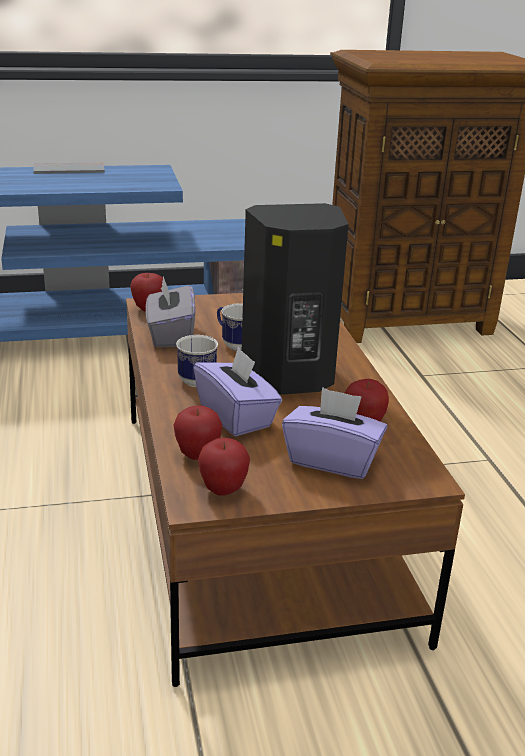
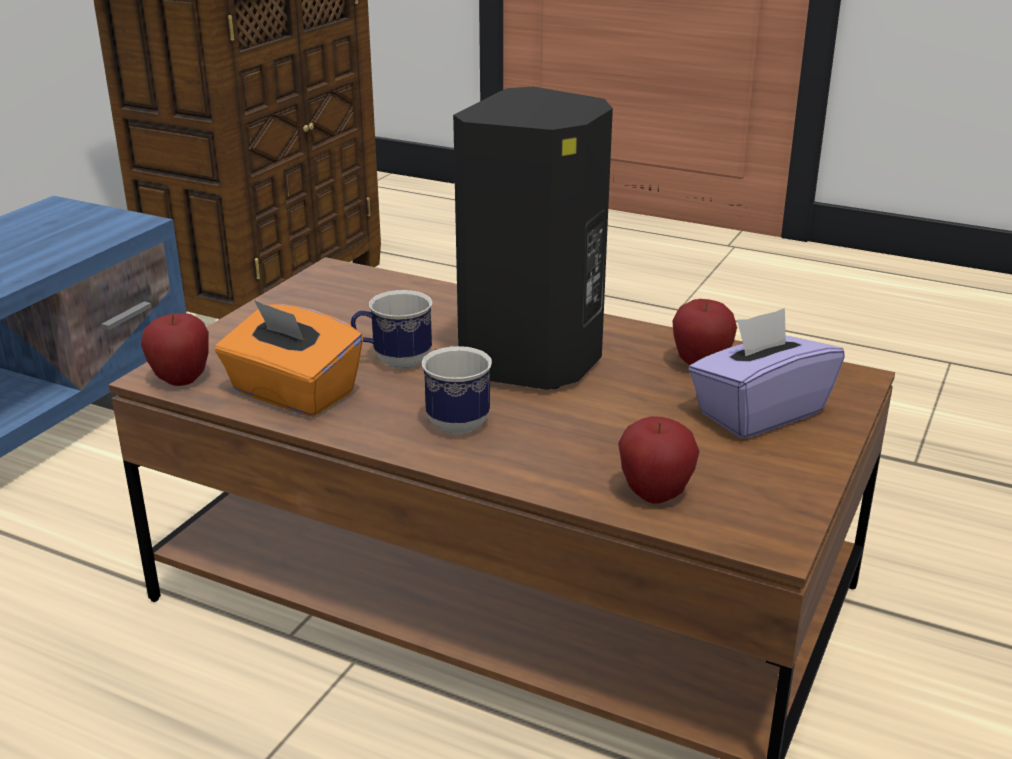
camera: 50 degrees left, 0 degrees up
grey tissue box [146,276,196,347] -> orange tissue box [215,300,363,417]
purple tissue box [193,347,282,436] -> none
apple [198,438,250,496] -> none

